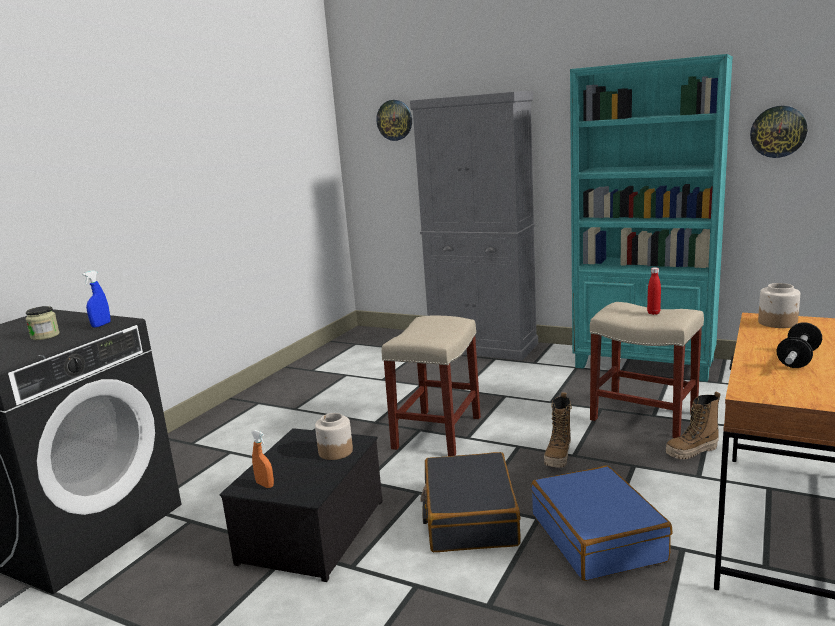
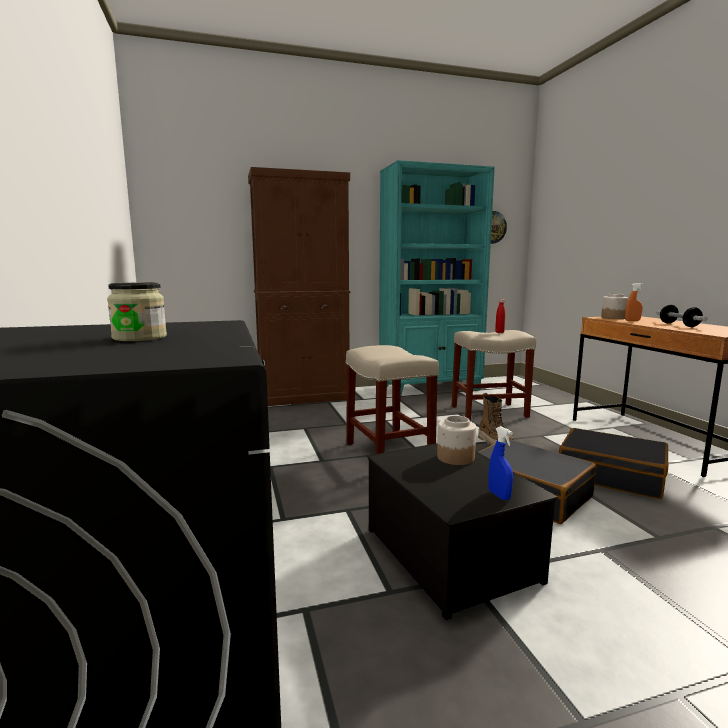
camera: 45 degrees left, 5 degrees down
blue spray bottle [82,270,111,328] -> blue spray bottle moved to [488,426,513,501]
orange spray bottle [251,430,274,488] -> orange spray bottle moved to [625,283,643,321]
wall clock [376,100,412,141] -> none
grey cabinet [410,91,538,361] -> brown cabinet [248,167,350,406]
blue suitcase [531,466,672,581] -> black suitcase [559,428,668,499]
boot [666,392,721,459] -> none

